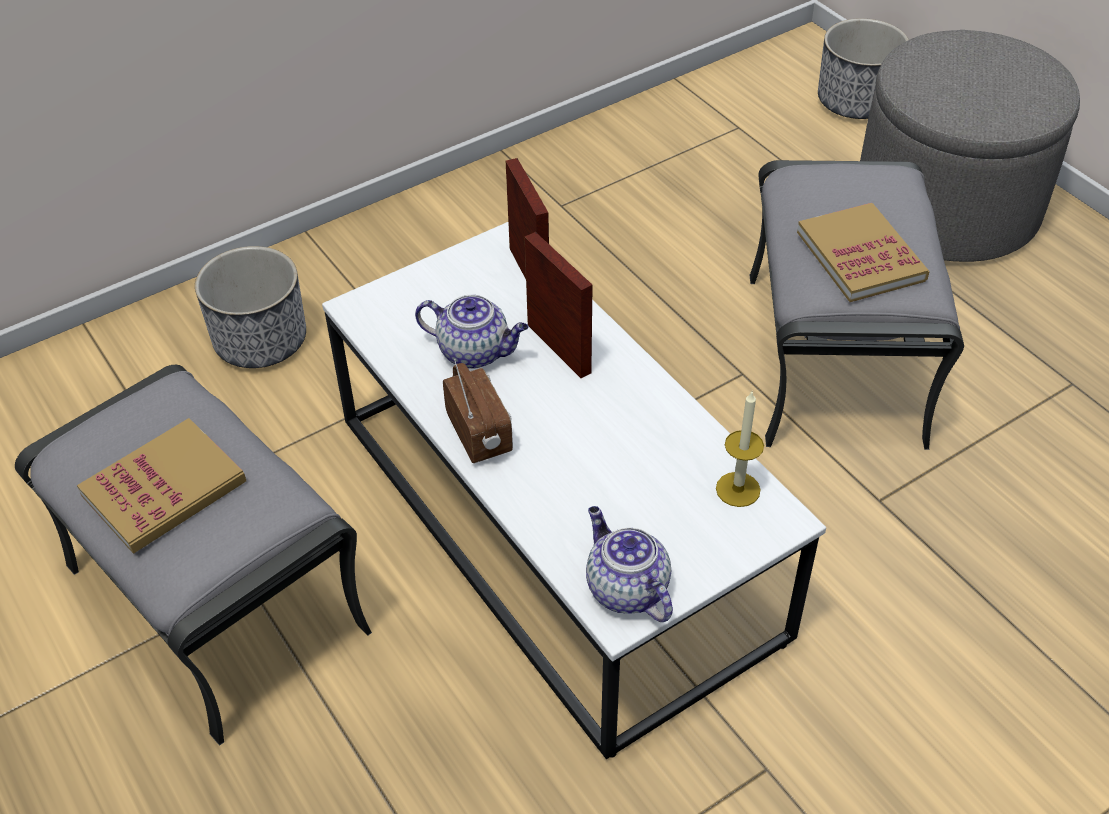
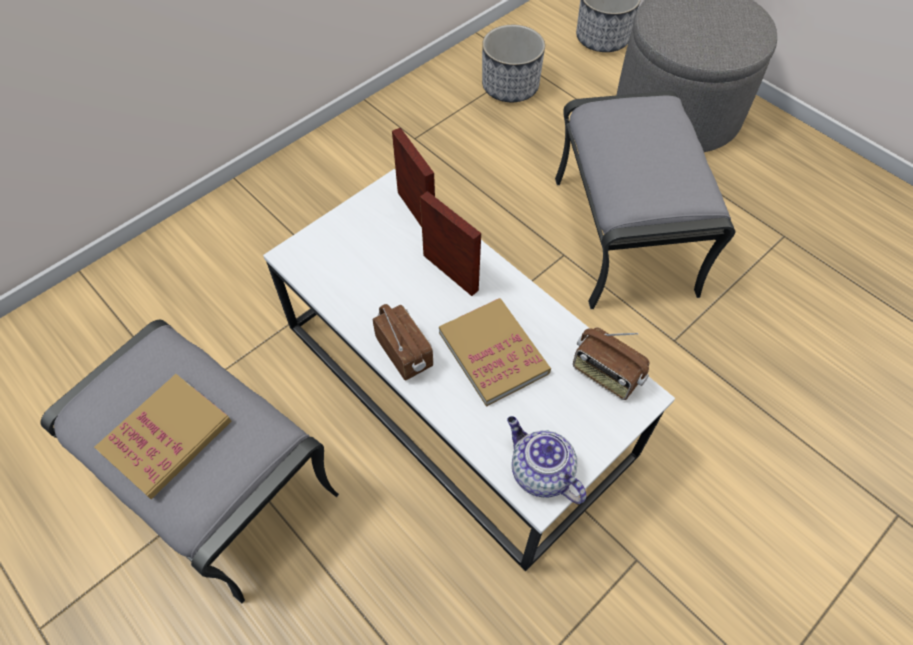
camera: 10 degrees left, 10 degrees up
planter [195,246,306,368] -> planter moved to [482,25,545,102]
teapot [415,295,529,369] -> none
candle [716,392,764,507] -> radio [573,327,650,400]
book [797,203,930,302] -> book moved to [439,298,551,407]

